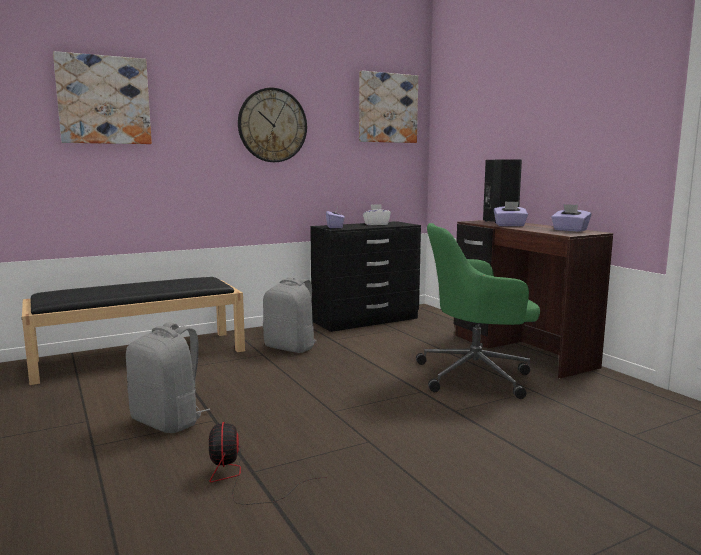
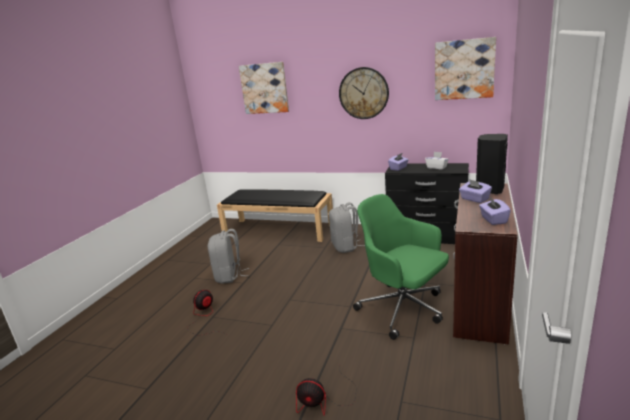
camera: 50 degrees right, 10 degrees up
none -> fan [296,365,357,416]

